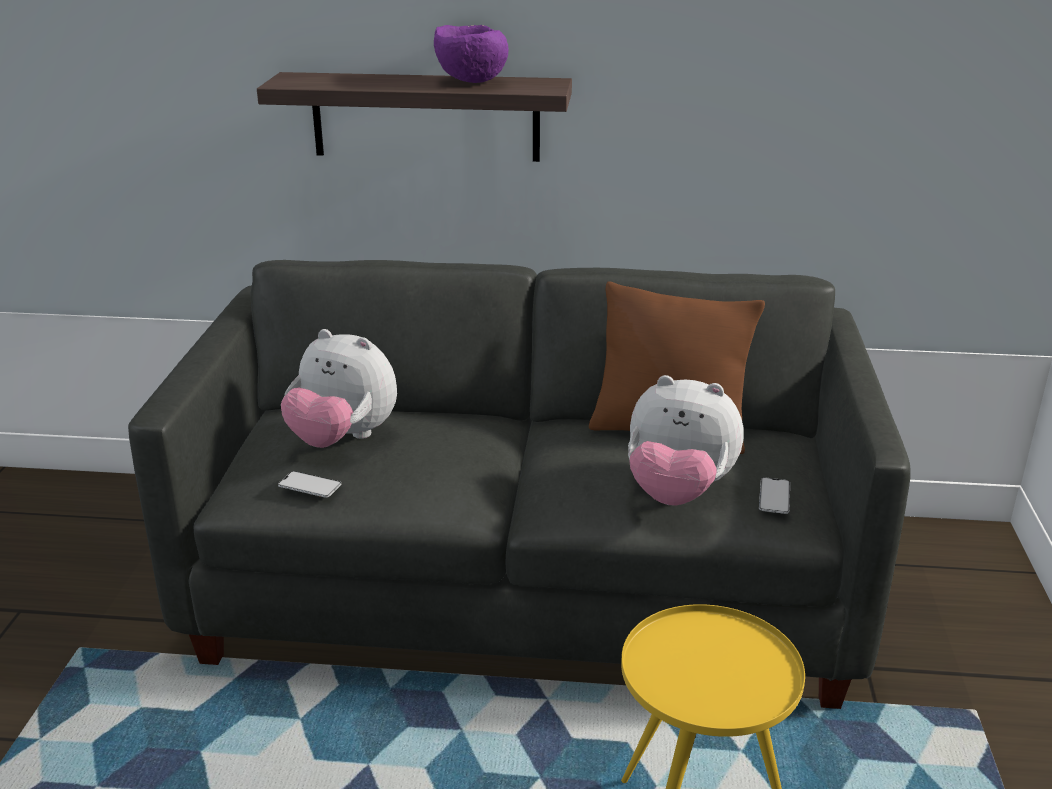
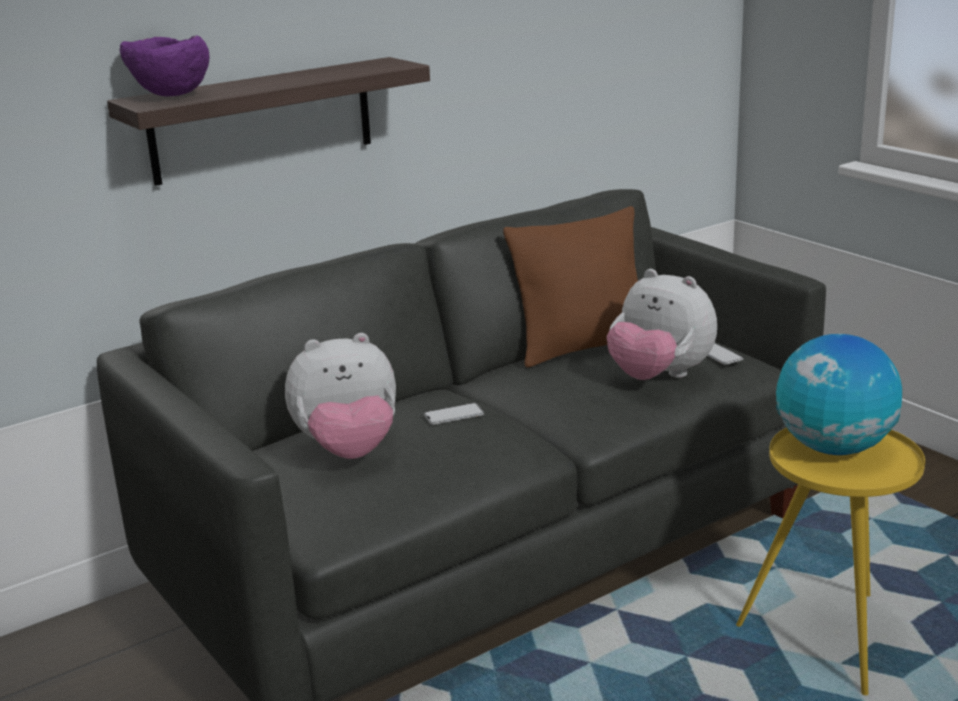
camera: 40 degrees left, 5 degrees down
phone [278,471,341,498] -> phone moved to [424,403,484,425]
purple bowl [434,25,509,83] -> purple bowl moved to [120,35,210,96]
plush toy [628,375,743,506] -> plush toy turned 60 degrees clockwise [607,269,717,380]
none -> globe [776,334,902,455]

